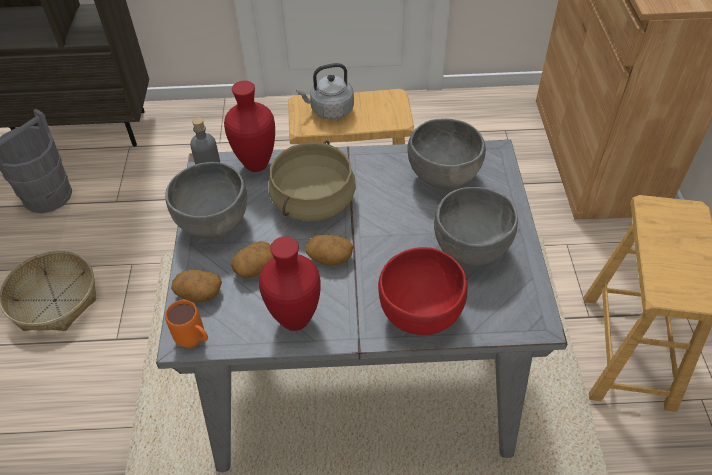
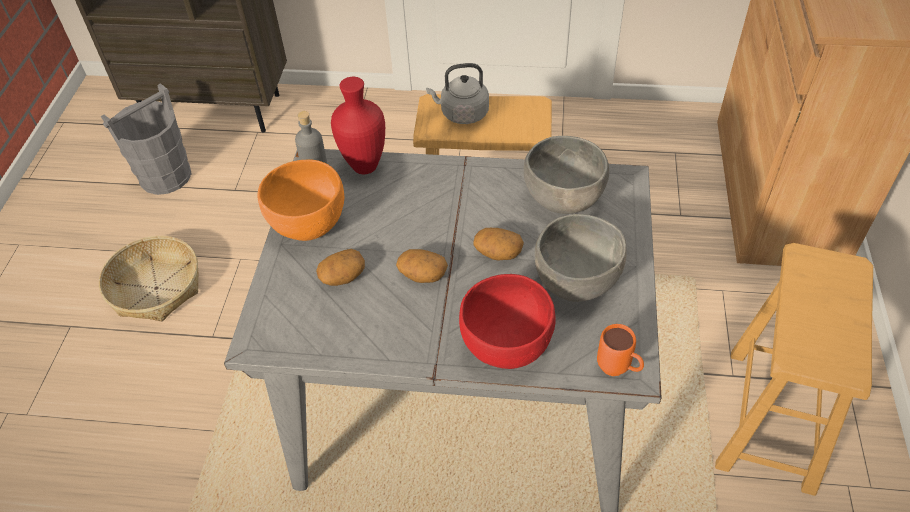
camera: 10 degrees right, 0 degrees up
grey bowl [165,162,247,239] -> orange bowl [258,160,344,241]
orange mug [165,300,208,348] -> orange mug moved to [597,324,644,376]
potato [171,270,222,303] -> potato moved to [473,228,524,261]
red vase [259,236,320,331] -> none
beige cooking pot [269,140,356,221] -> none

